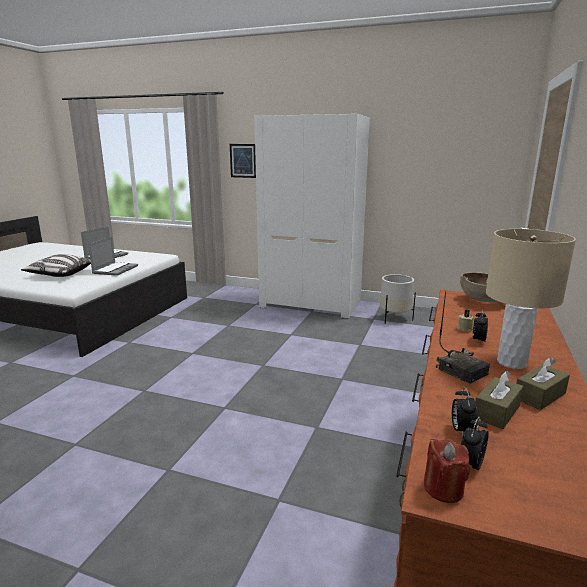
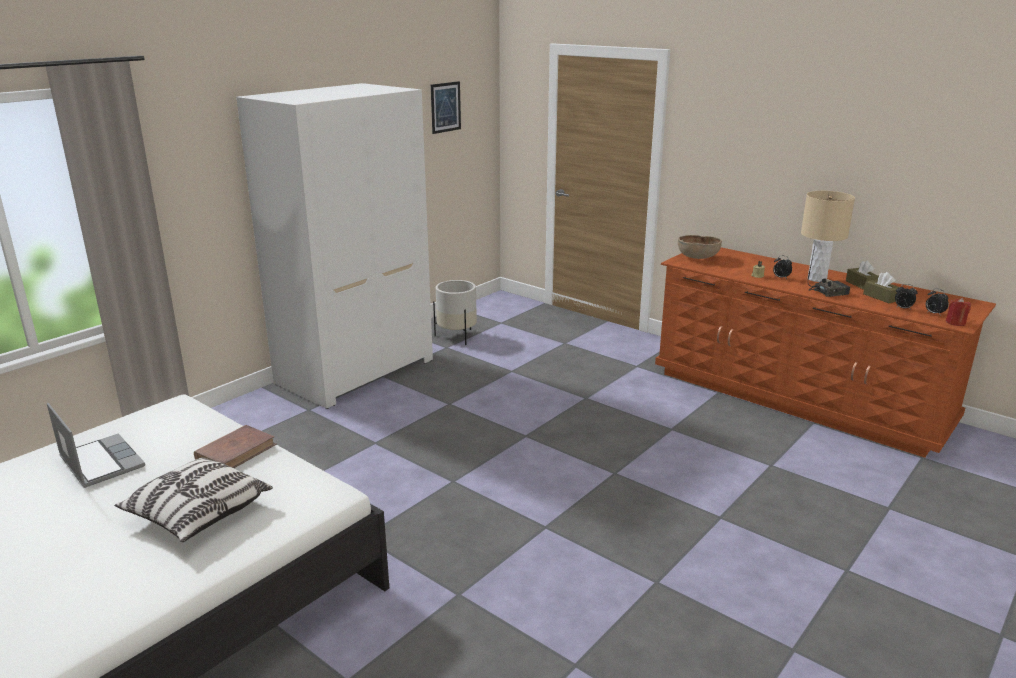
camera: 70 degrees left, 5 degrees up
laptop [88,237,138,276] -> brown book [194,425,277,468]
picture [230,144,256,178] -> picture moved to [431,81,461,134]

